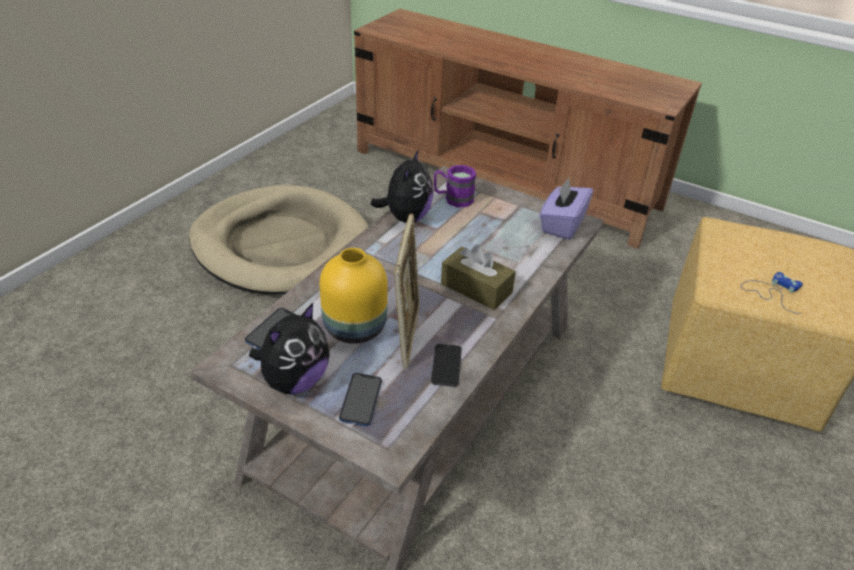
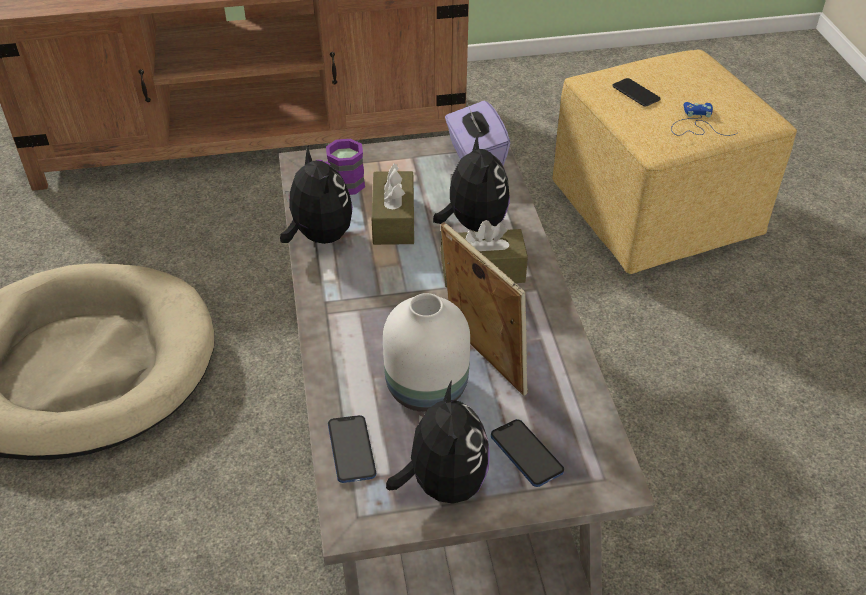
camera: 40 degrees left, 5 degrees up
yellow vase [320,248,388,344] -> white vase [383,293,470,412]
phone [431,344,462,387] -> phone moved to [612,78,661,107]
none -> brown tissue box [372,164,414,245]
none -> plush toy [433,133,510,232]

